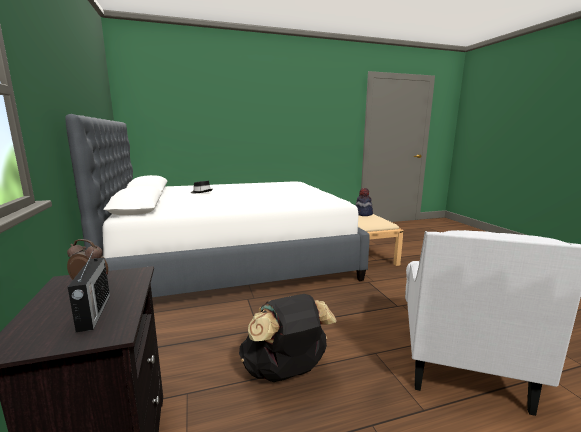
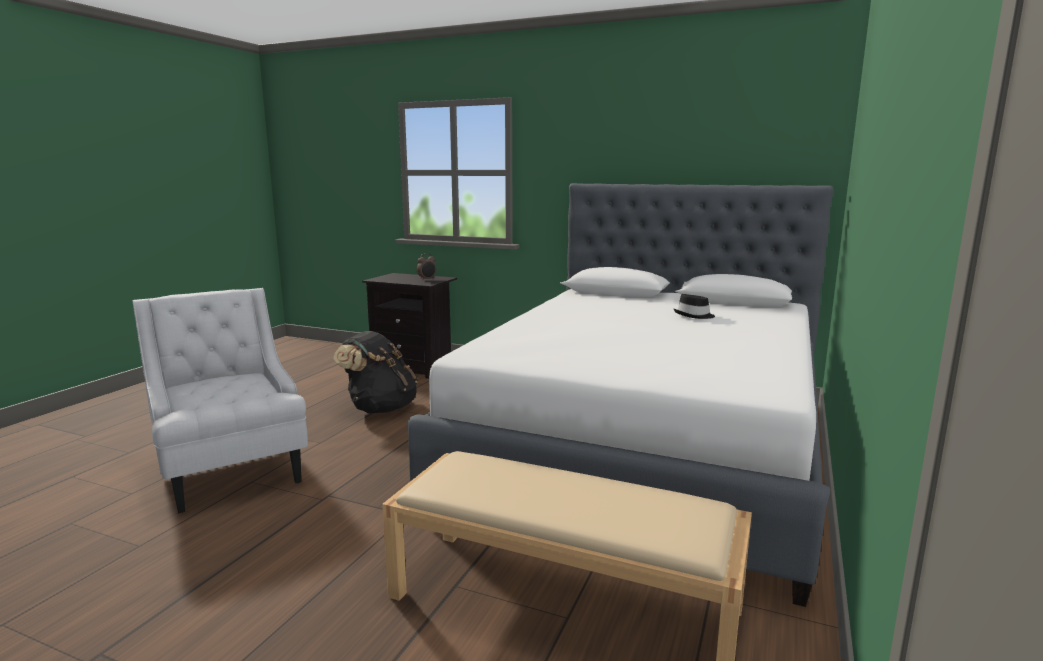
camera: 130 degrees right, 0 degrees up
radio [68,249,110,332] -> none
hat [355,188,373,216] -> none

